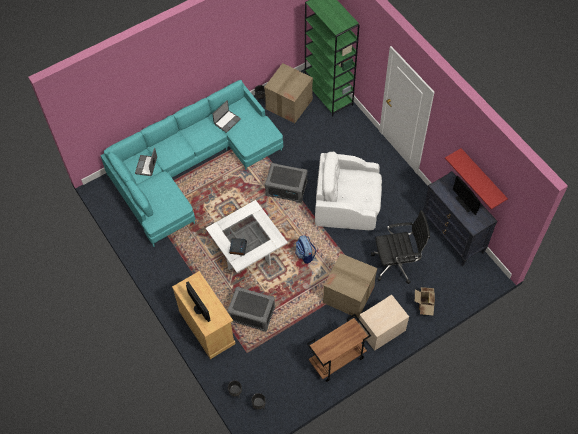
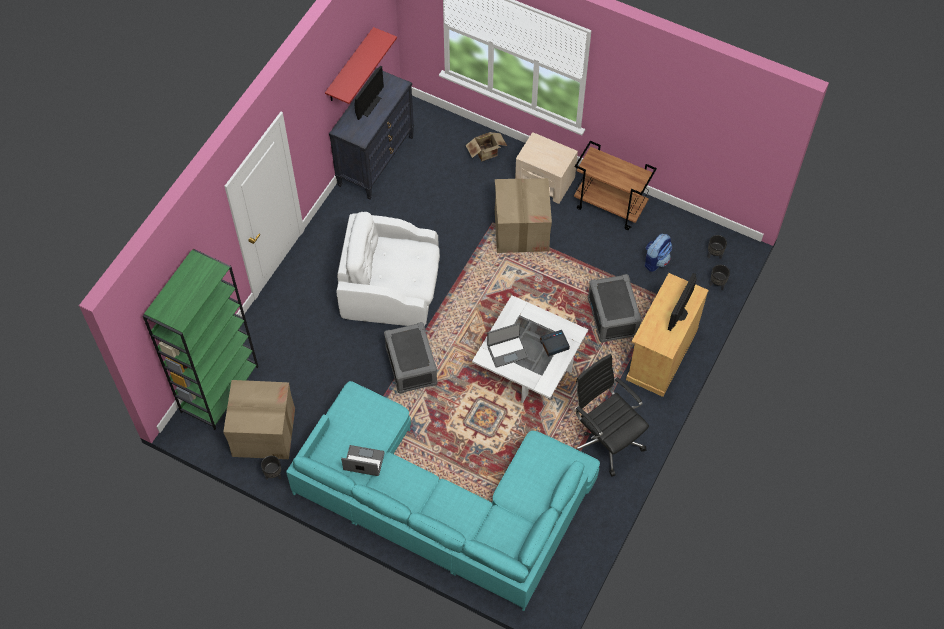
camera: 120 degrees left, 0 degrees up
laptop [135,148,157,176] -> laptop moved to [487,323,528,368]
backpack [295,235,316,264] -> backpack moved to [645,234,672,272]
white armchair [315,152,382,230] -> white armchair turned 120 degrees clockwise [336,212,440,326]
black office chair [371,210,430,284] -> black office chair moved to [575,354,649,477]

